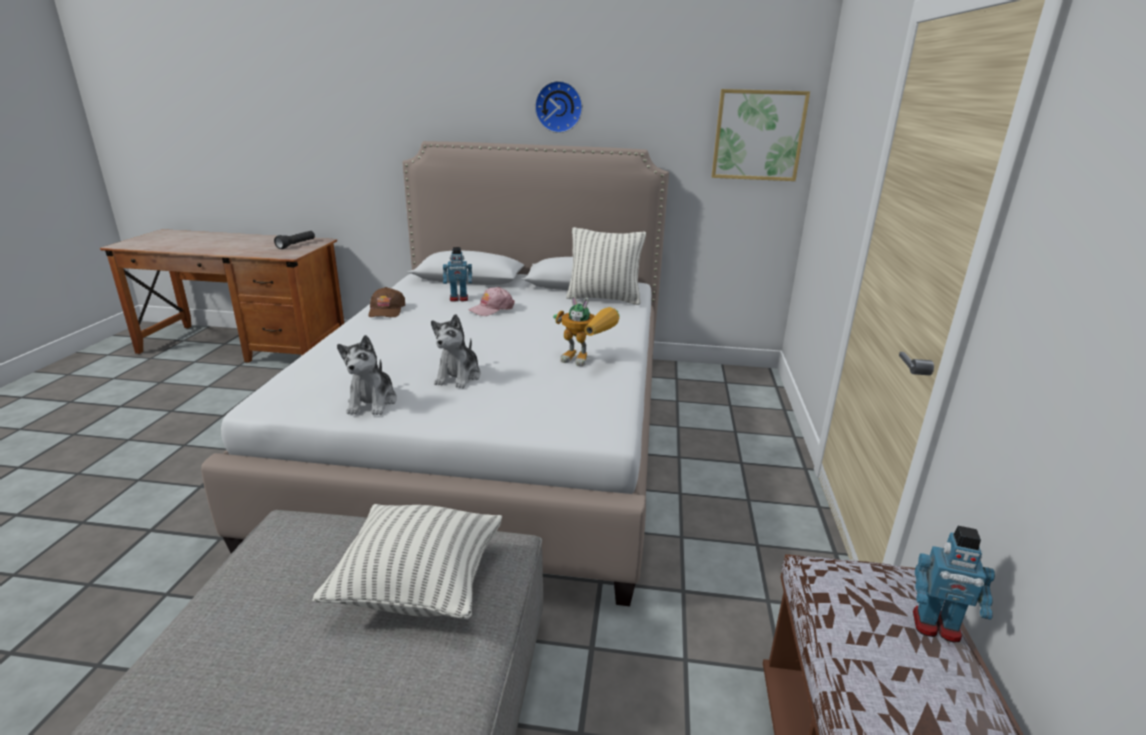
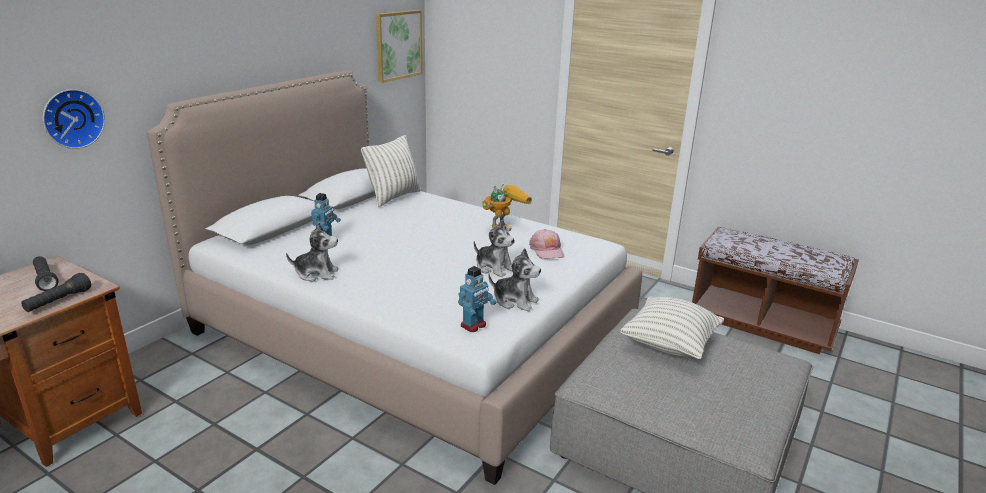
camera: 65 degrees left, 0 degrees up
brown cap [368,287,405,317] -> plush toy [286,222,339,282]
pink cap [468,287,515,316] -> pink cap moved to [529,229,565,259]
wall clock [535,81,583,133] -> wall clock moved to [43,89,105,149]
toy robot [913,526,995,642] -> toy robot moved to [458,266,496,332]
none -> black flashlight [21,273,91,312]

